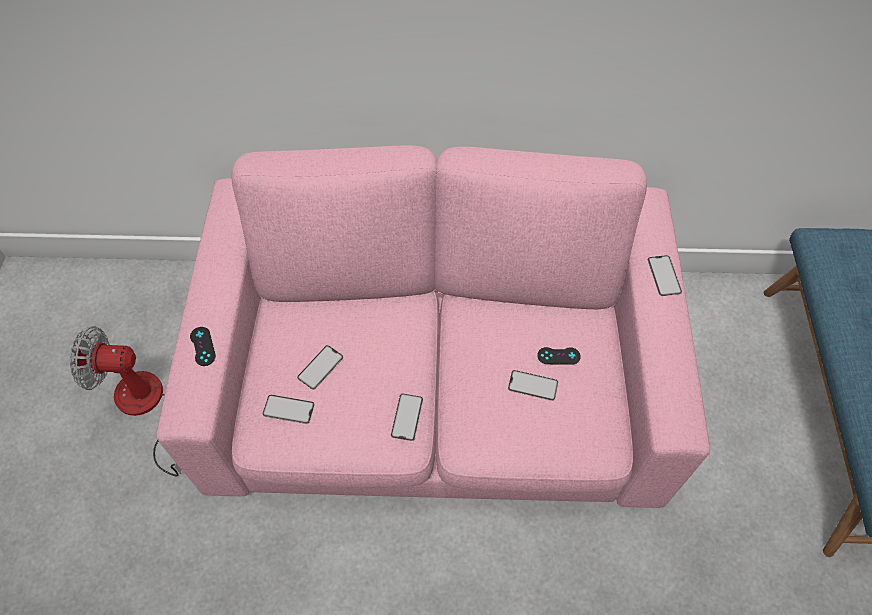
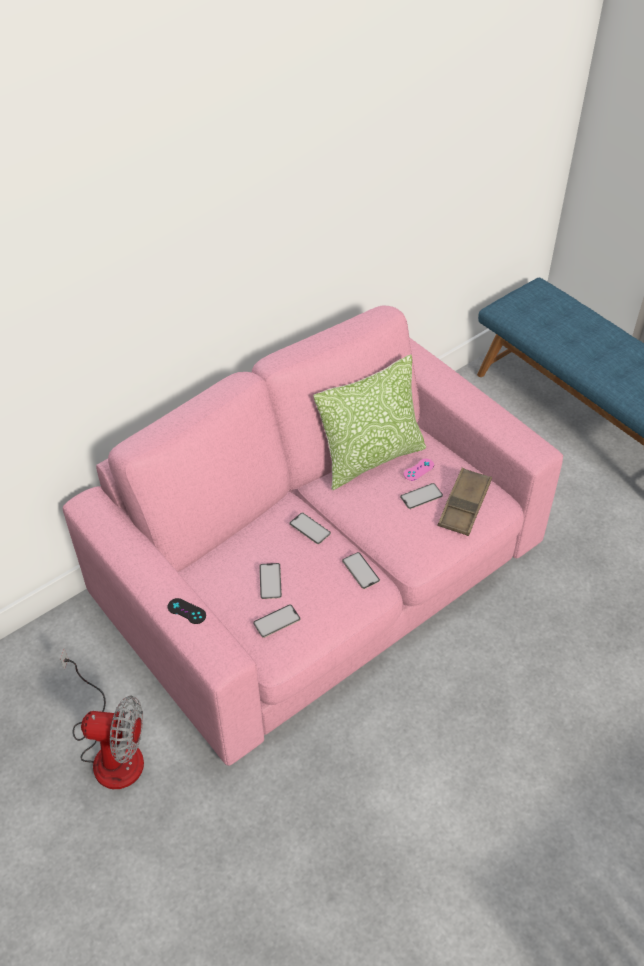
camera: 40 degrees left, 10 degrees down
fan [70,326,182,476] -> fan turned 135 degrees counterclockwise [60,649,144,789]
black game controller [537,347,581,365] -> pink game controller [404,459,434,481]
phone [648,255,682,296] -> phone moved to [290,513,331,544]
none -> pillow [313,355,426,490]
none -> brown tray [437,468,492,536]

